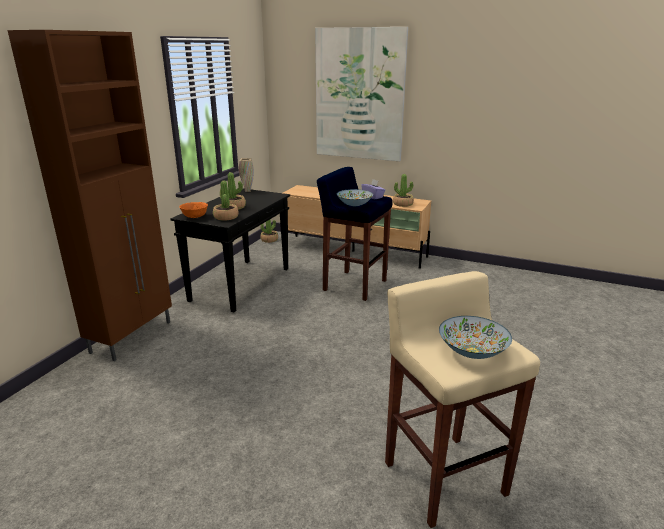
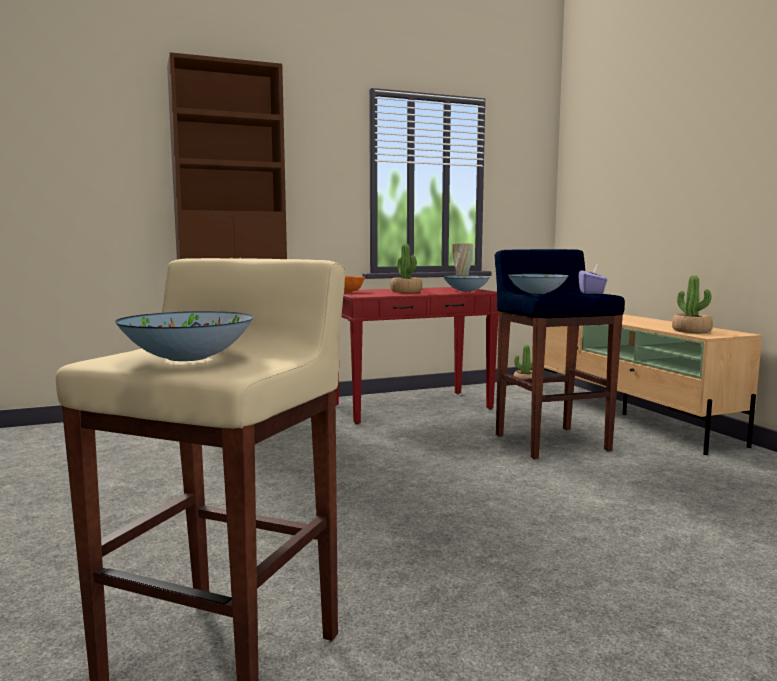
camera: 45 degrees right, 15 degrees down
black console table [170,189,290,313] -> red console table [335,287,499,424]
potted plant [213,180,238,221] -> none
picture [315,27,408,161] -> none
none -> bowl [443,275,490,292]

